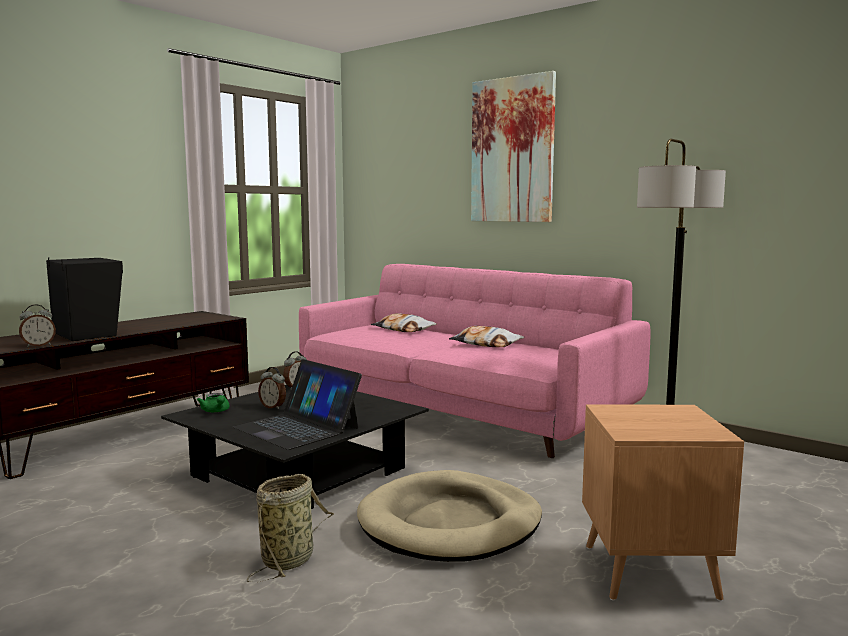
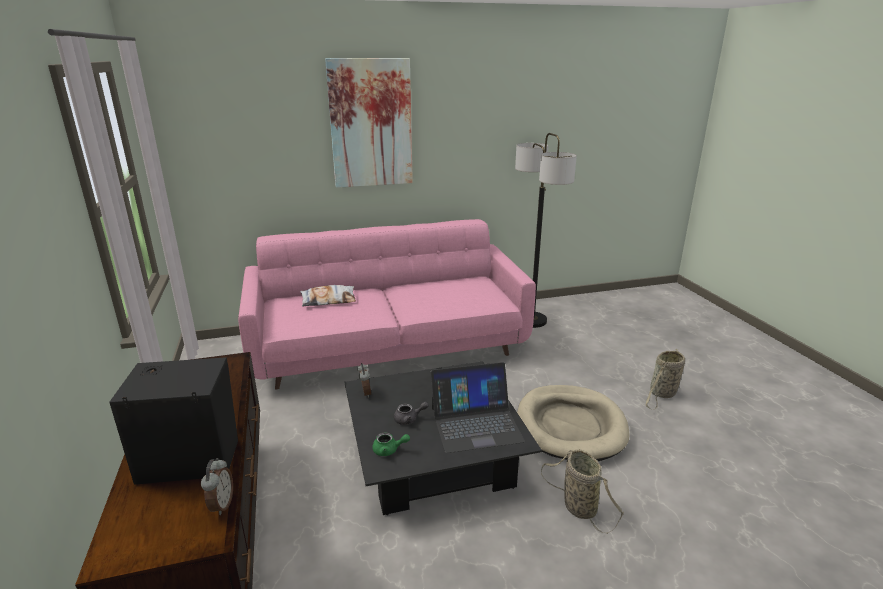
camera: 55 degrees left, 15 degrees up
alarm clock [258,367,286,409] -> grey teapot [394,402,429,425]
pillow [449,326,524,347] -> none
brown side table [582,404,744,601] -> basket [645,349,685,410]

